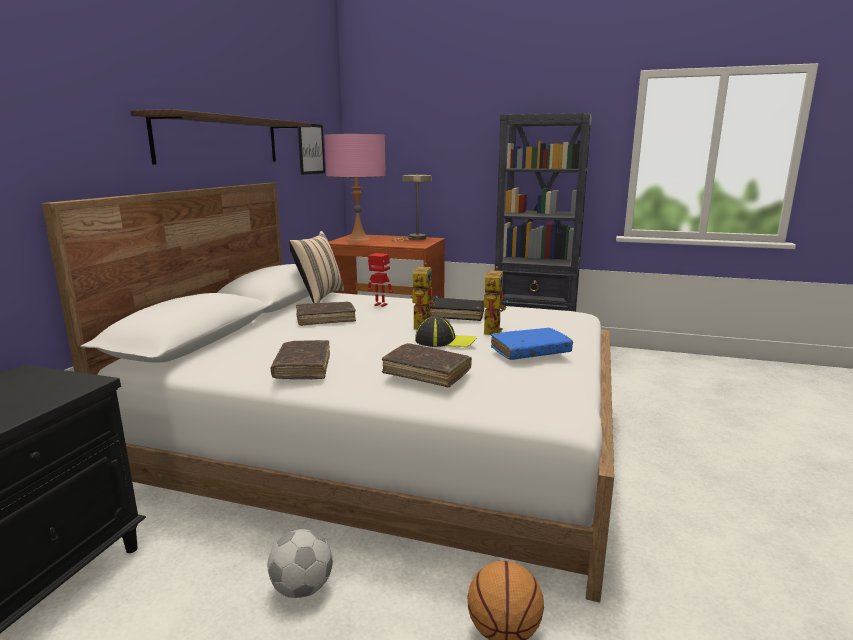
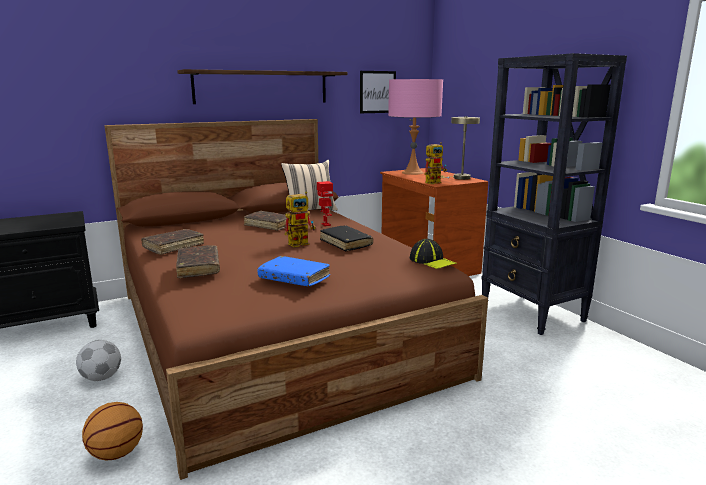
camera: 45 degrees right, 0 degrees up
white bed [41,183,614,602] -> brown bed [104,119,488,480]
cap [415,316,476,347] -> cap moved to [410,239,457,269]
toy robot [480,266,509,335] -> toy robot moved to [425,142,447,184]

